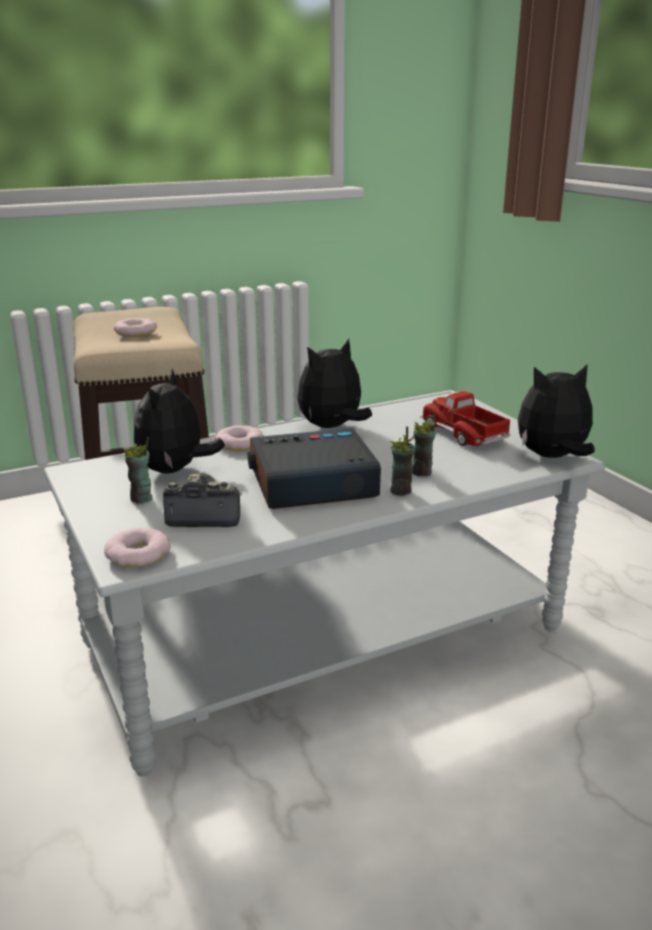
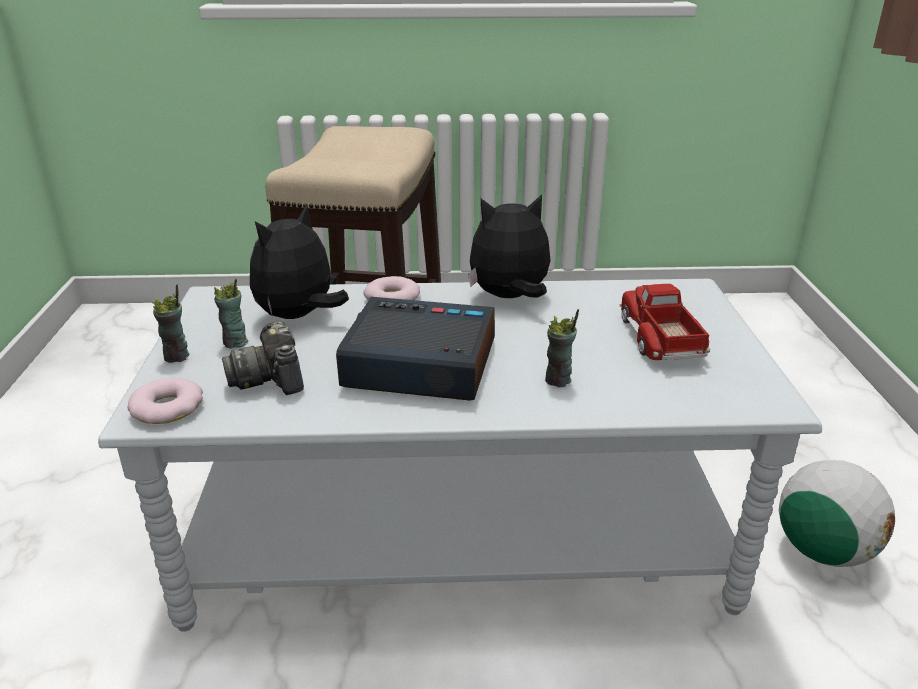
camera: 25 degrees right, 5 degrees up
donut [114,318,157,337] -> none
camera [163,473,242,527] -> camera turned 135 degrees counterclockwise [222,321,304,395]
cup [390,426,415,496] -> cup moved to [153,284,190,363]
plush toy [518,365,595,458] -> none
none -> football [779,460,895,567]

